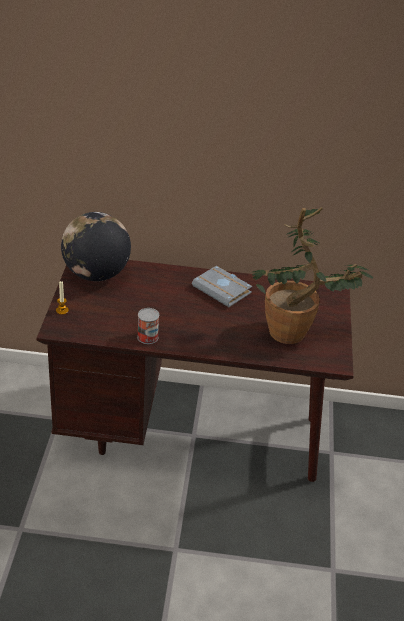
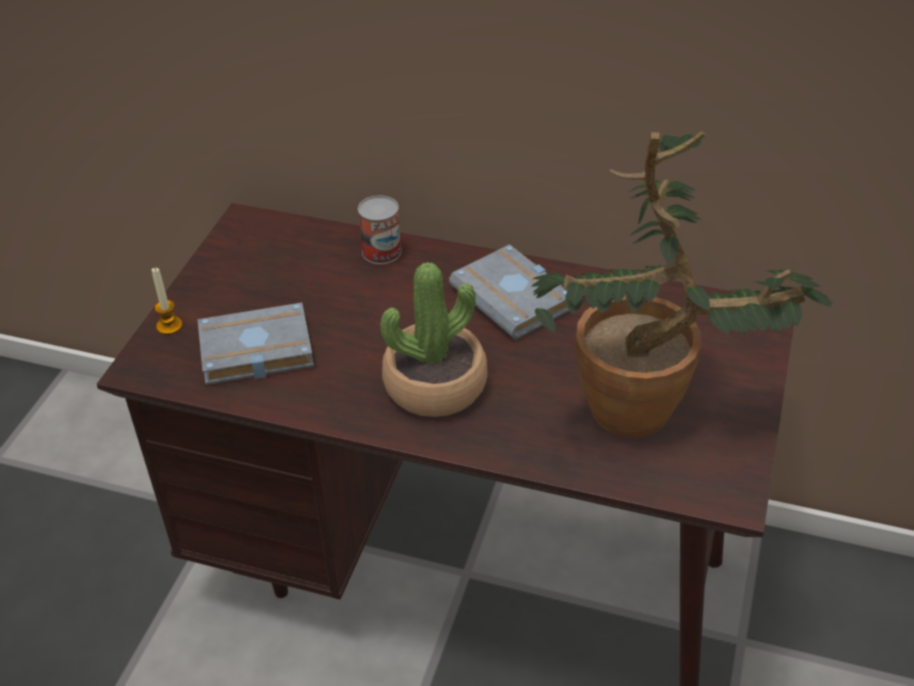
camera: 15 degrees right, 5 degrees up
globe [61,212,131,281] -> none
can [137,308,159,344] -> can moved to [358,196,402,264]
none -> grey book [198,303,314,385]
none -> potted plant [380,262,488,417]

